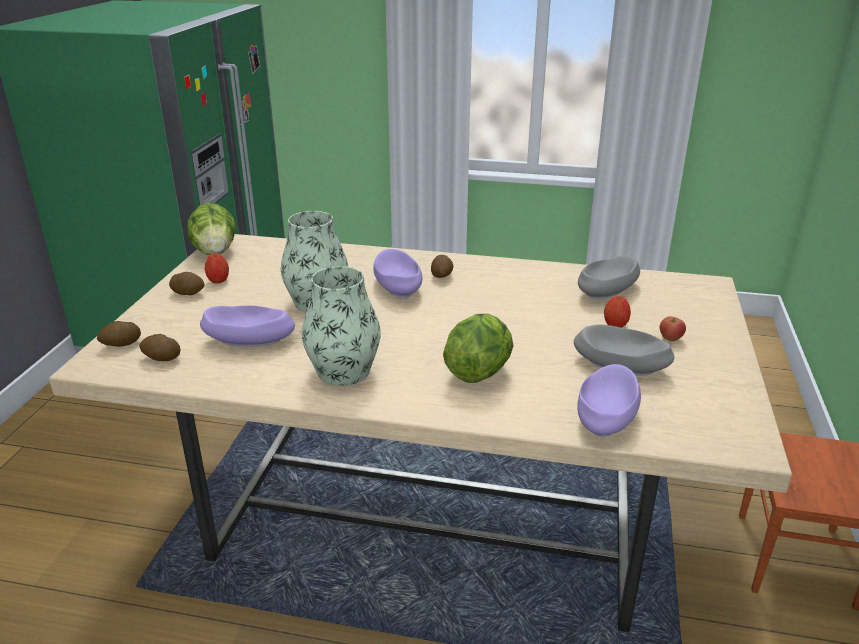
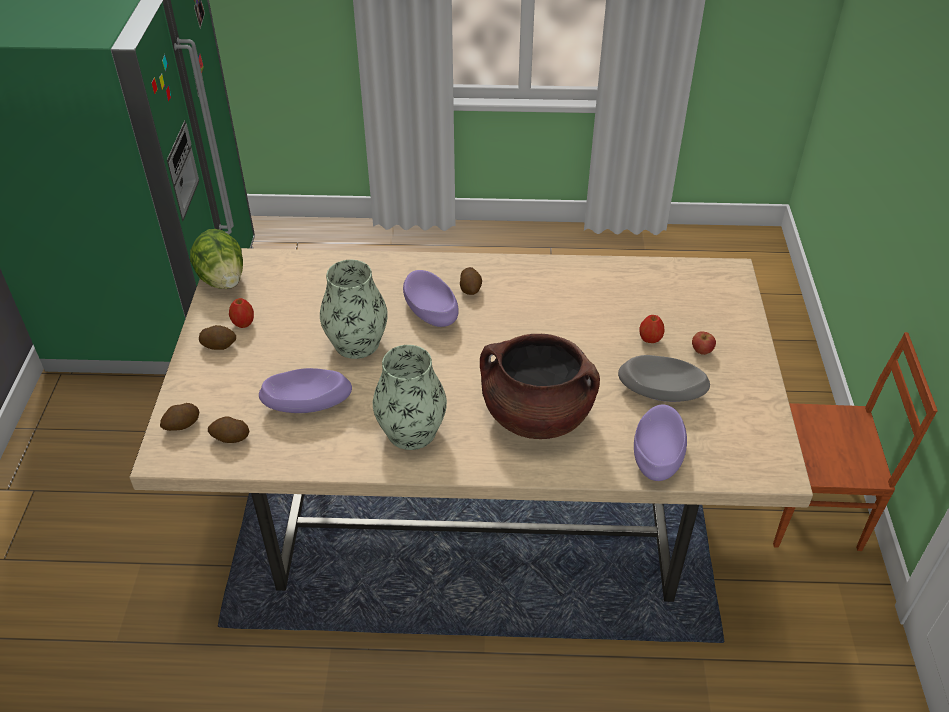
camera: 10 degrees left, 15 degrees up
lettuce [443,314,514,383] -> brown cooking pot [480,334,600,439]
grey bowl [578,256,640,300] -> none

